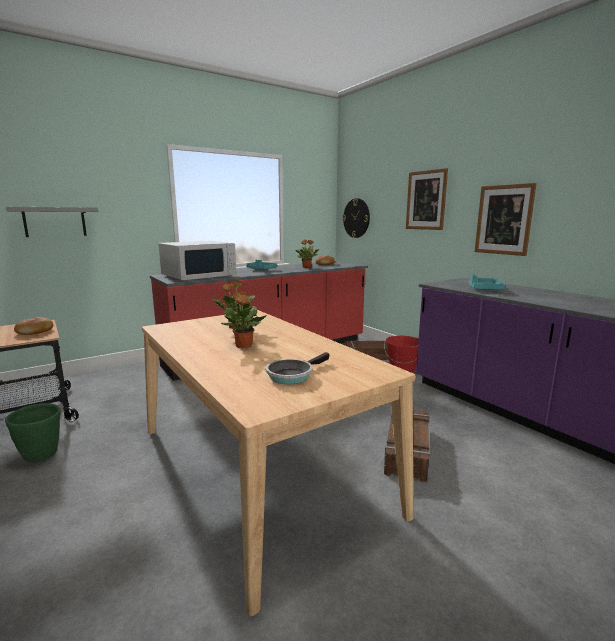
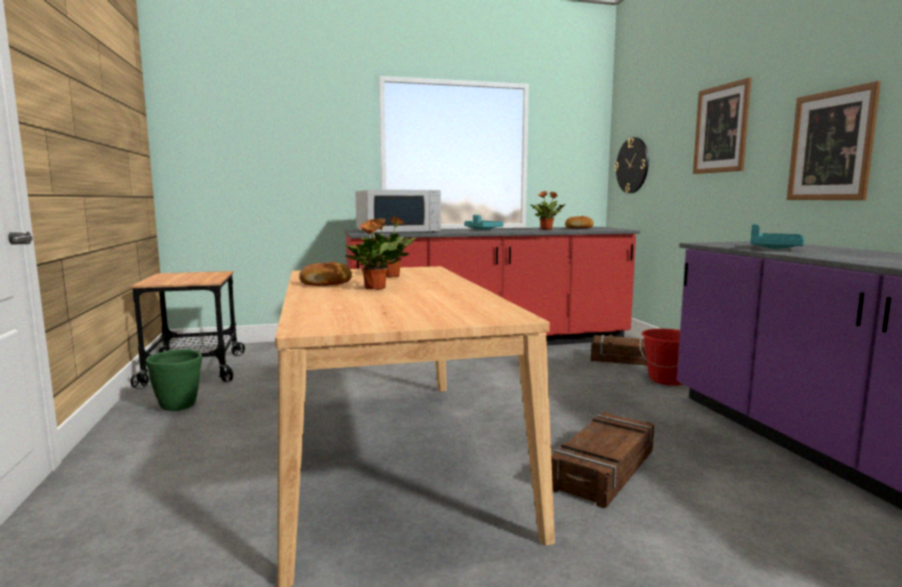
camera: 20 degrees right, 5 degrees down
grey shelf [6,207,98,237] -> none
bread [14,317,53,335] -> bread moved to [299,262,352,286]
frying pan [266,352,329,384] -> none

